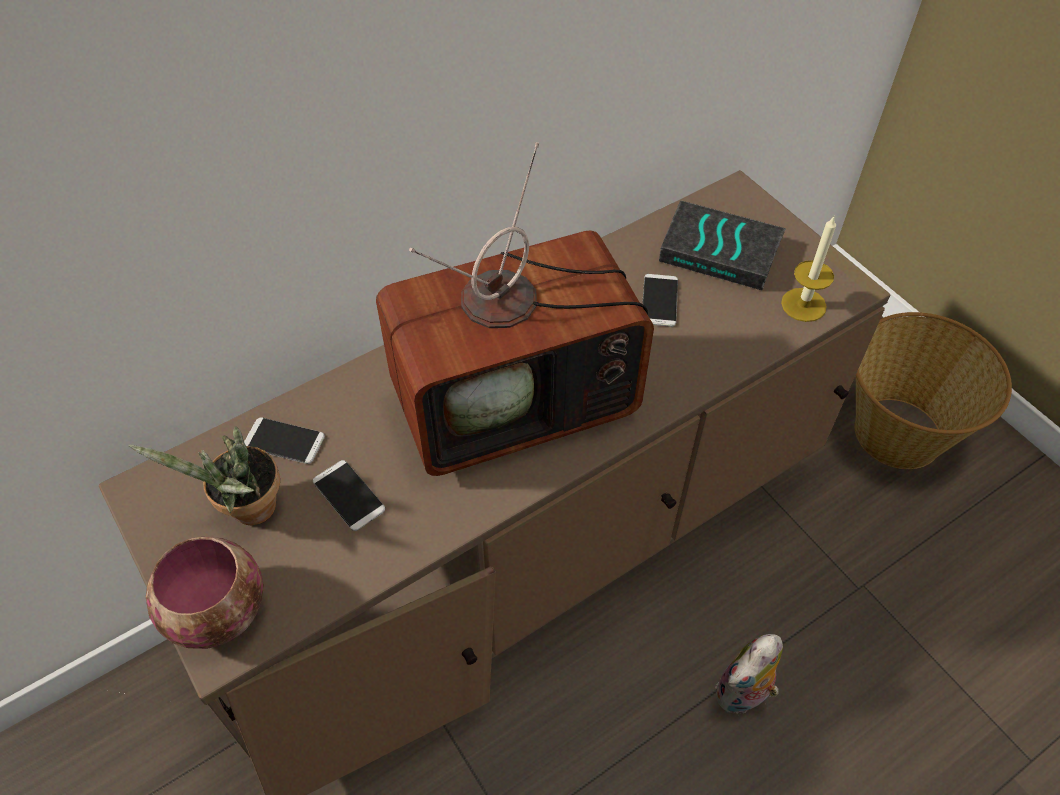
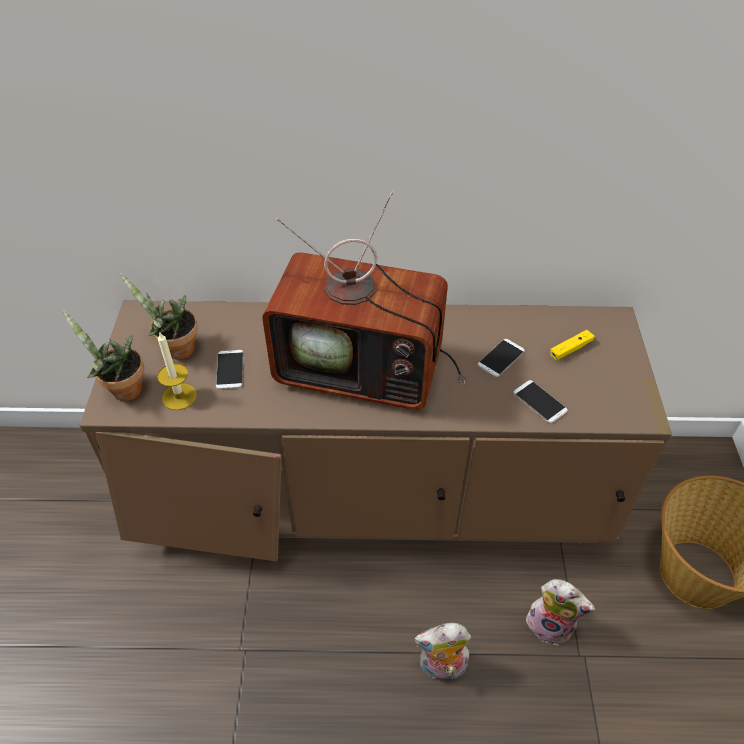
camera: 35 degrees right, 5 degrees down
bowl [146,537,264,649] -> potted plant [63,310,144,401]
phone [244,417,325,464] -> phone moved to [513,380,568,423]
book [659,200,786,290] -> yellow game controller [550,330,595,360]
candle [781,215,836,322] -> candle moved to [157,331,197,410]
none -> plush toy [526,579,595,645]

